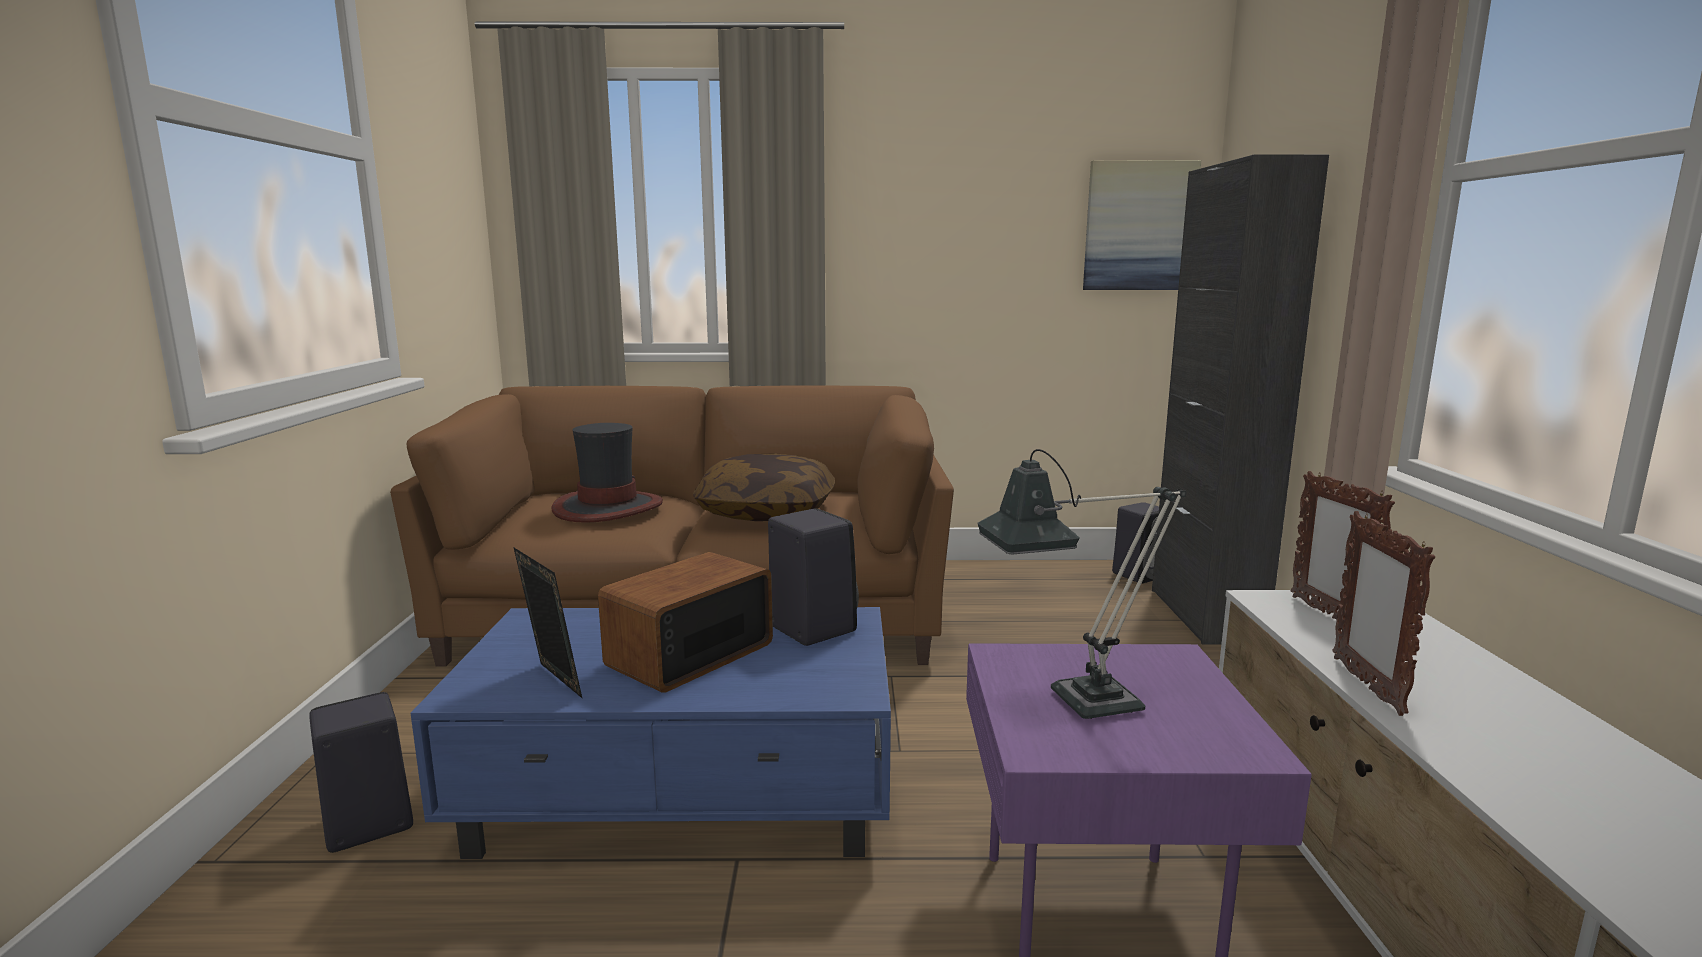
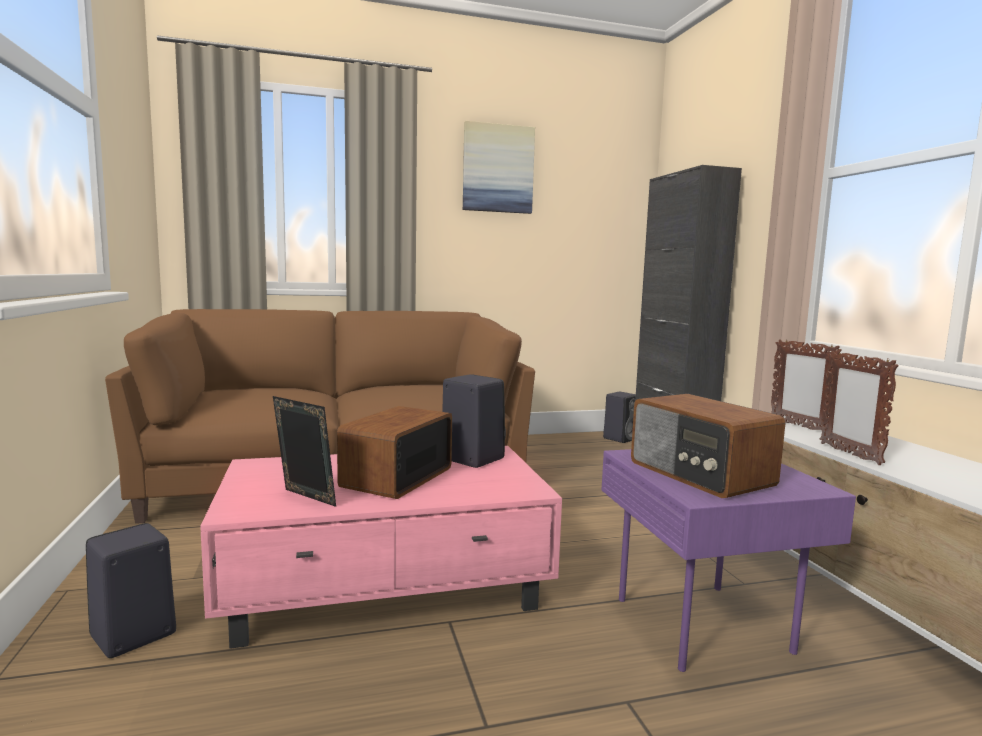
camera: 15 degrees left, 5 degrees down
blue coffee table [411,607,891,859] -> pink coffee table [200,446,562,649]
hat [551,423,663,523] -> none
pillow [693,453,835,521] -> none
table lamp [978,449,1186,719] -> radio [631,394,785,498]
picture [1083,160,1201,290] -> picture moved to [463,121,535,214]

